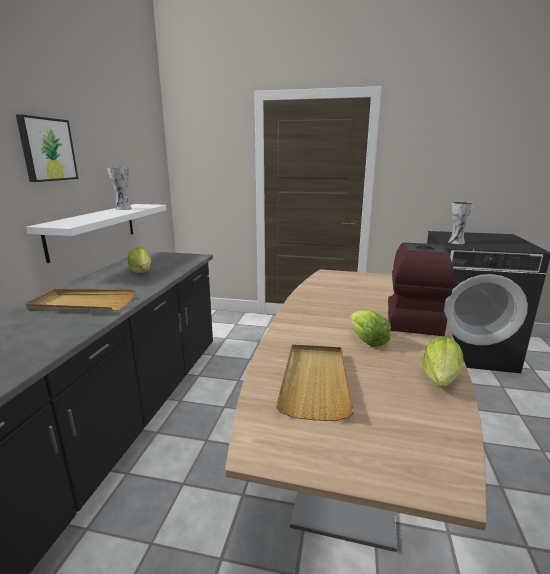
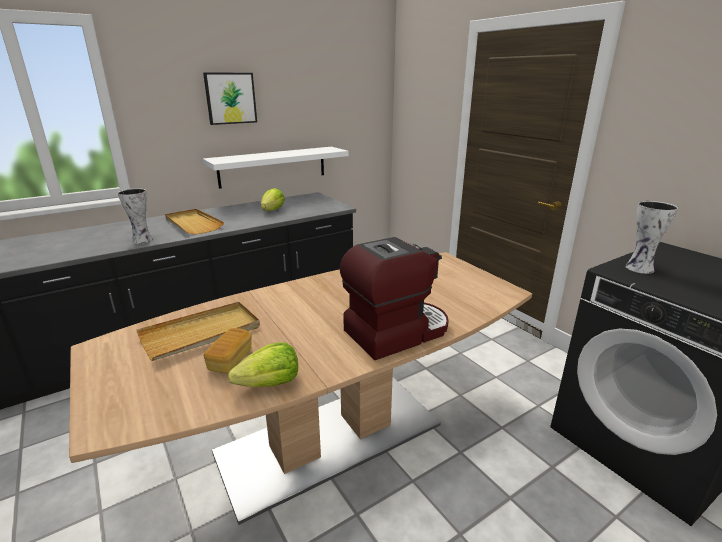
camera: 45 degrees right, 5 degrees up
vase [107,167,132,210] -> vase moved to [118,188,153,244]
lettuce [350,310,391,347] -> none
none -> bread [204,328,252,374]

